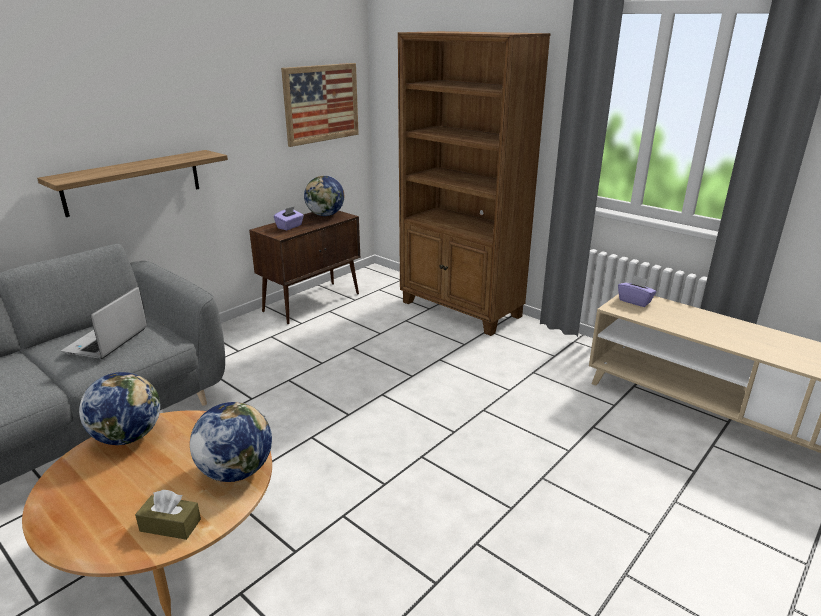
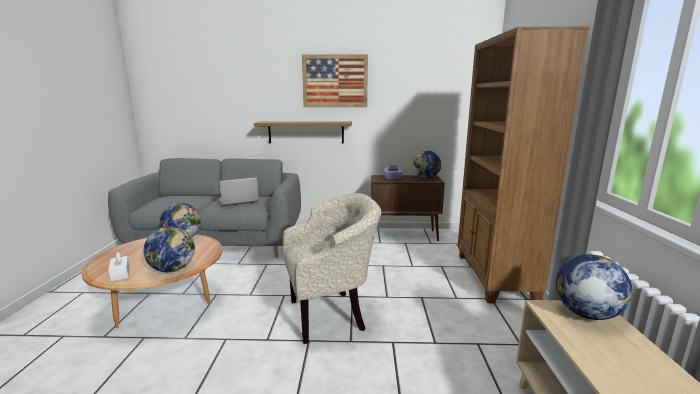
camera: 50 degrees right, 10 degrees down
brown tissue box [135,490,201,540] -> white tissue box [108,251,130,281]
picture [281,63,359,147] -> picture moved to [302,54,368,107]
purple tissue box [618,276,656,307] -> globe [556,254,633,320]
none -> beige armchair [283,193,381,344]

